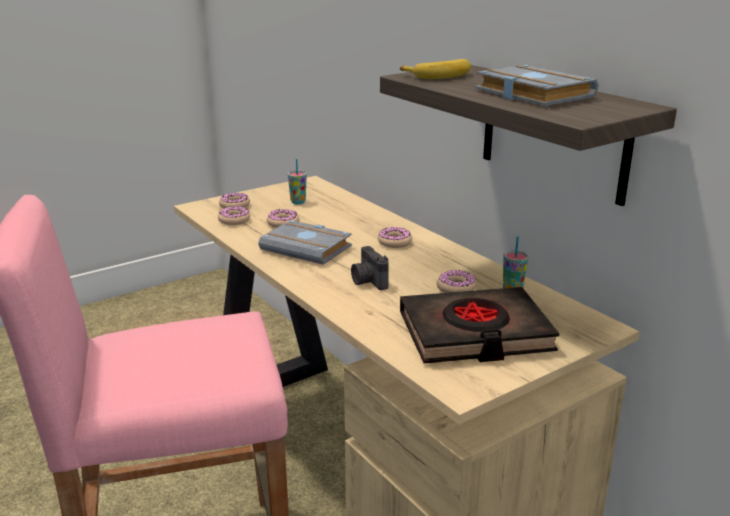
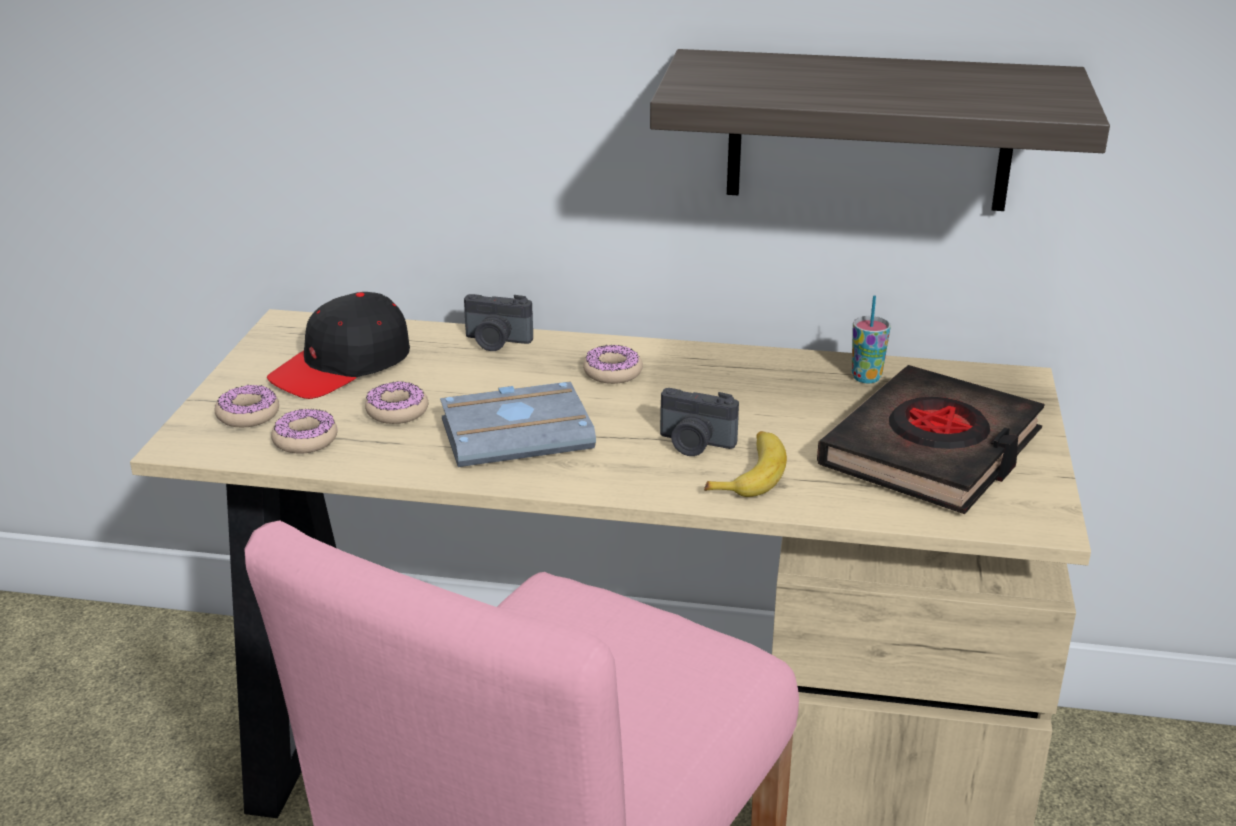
camera: 45 degrees left, 5 degrees up
cup [288,159,307,204] -> black cap [267,292,410,399]
banana [400,59,471,79] -> banana moved to [704,431,787,497]
donut [437,270,476,293] -> none
grey book [475,65,599,106] -> none
none -> camera [464,294,533,351]

